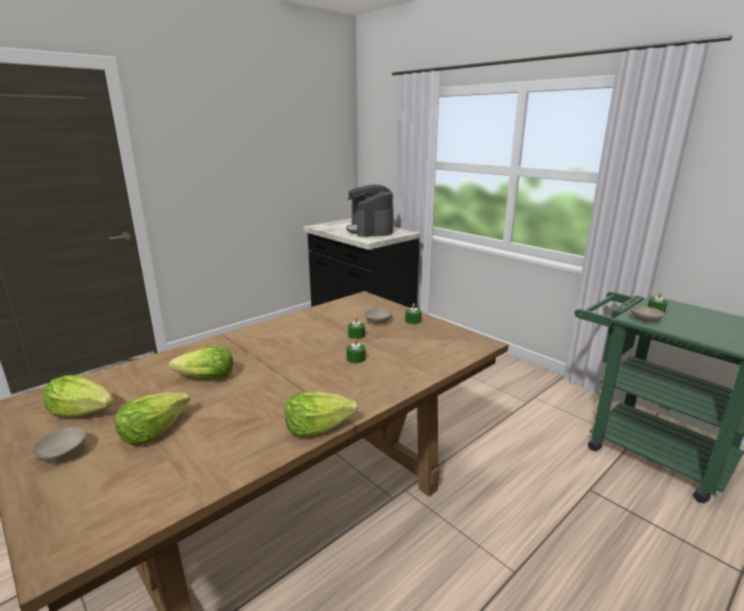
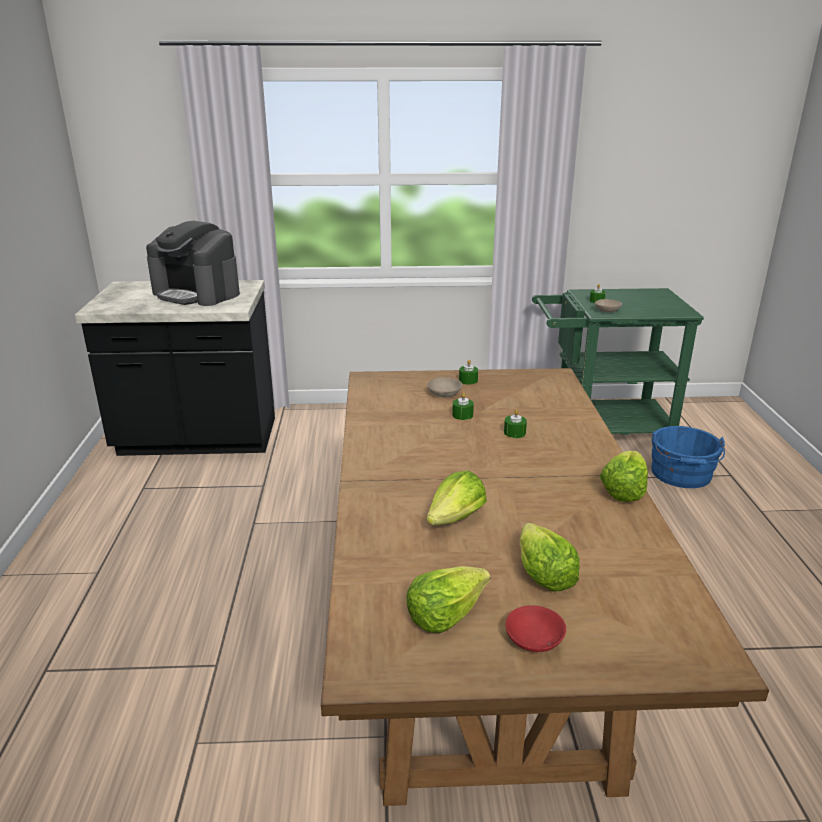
camera: 50 degrees left, 5 degrees up
beige bowl [31,427,86,462] -> red bowl [505,605,566,652]
none -> blue bucket [651,426,725,488]

